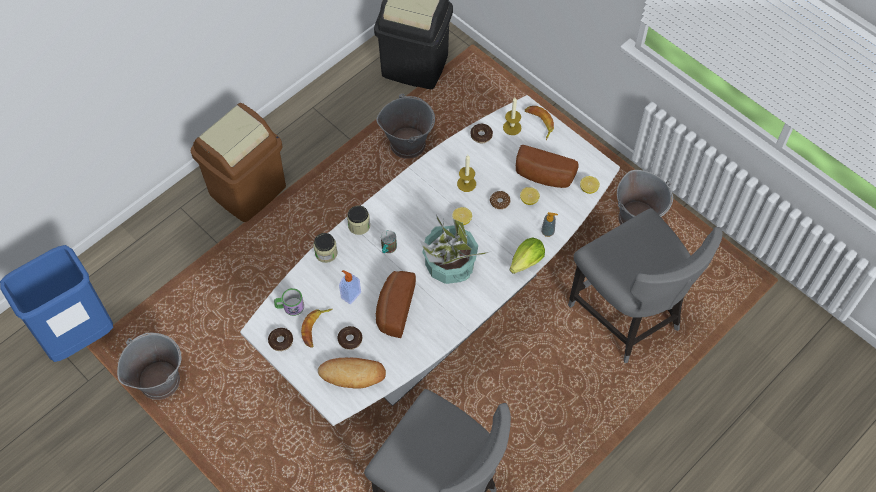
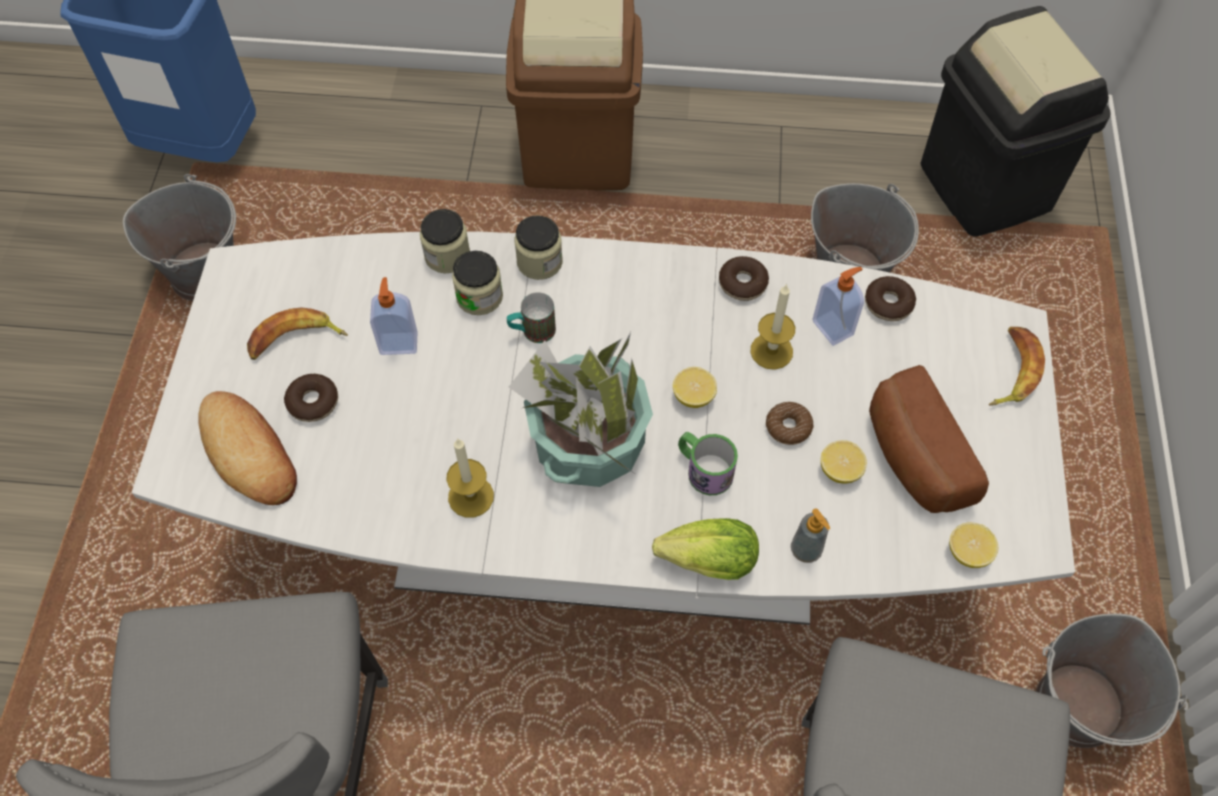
camera: 50 degrees right, 0 degrees up
donut [268,328,293,351] -> donut moved to [719,256,769,301]
mug [274,288,304,316] -> mug moved to [678,432,738,495]
bread [376,271,416,338] -> none
candle [503,98,522,135] -> candle moved to [446,438,494,518]
none -> jar [452,251,503,315]
none -> soap dispenser [812,267,864,346]

